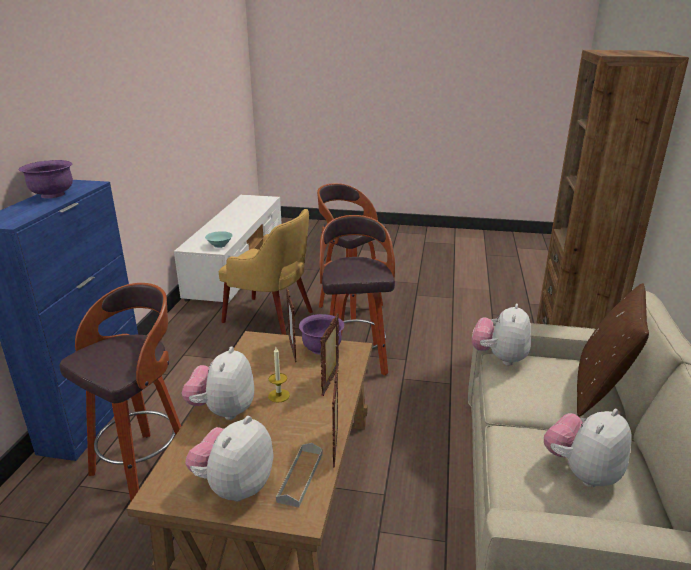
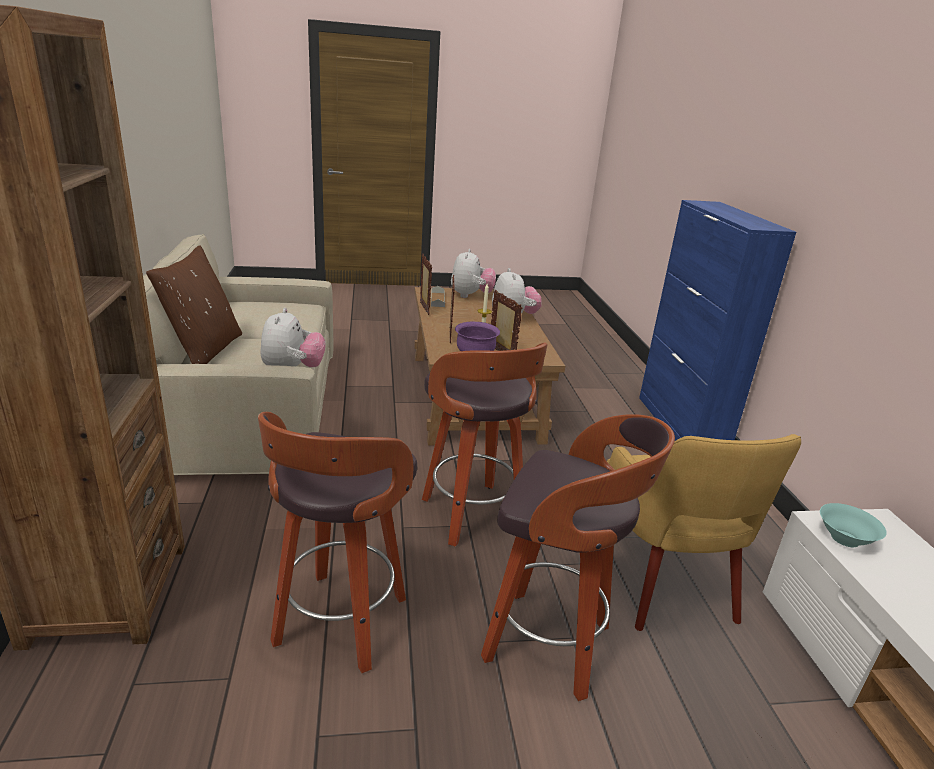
camera: 160 degrees right, 0 degrees up
purple bowl [19,160,73,198] -> none
stool [60,283,181,501] -> stool moved to [258,412,417,673]
yellow armchair [219,209,313,335] -> yellow armchair turned 105 degrees counterclockwise [607,434,801,631]
plush toy [544,409,632,487] -> none

